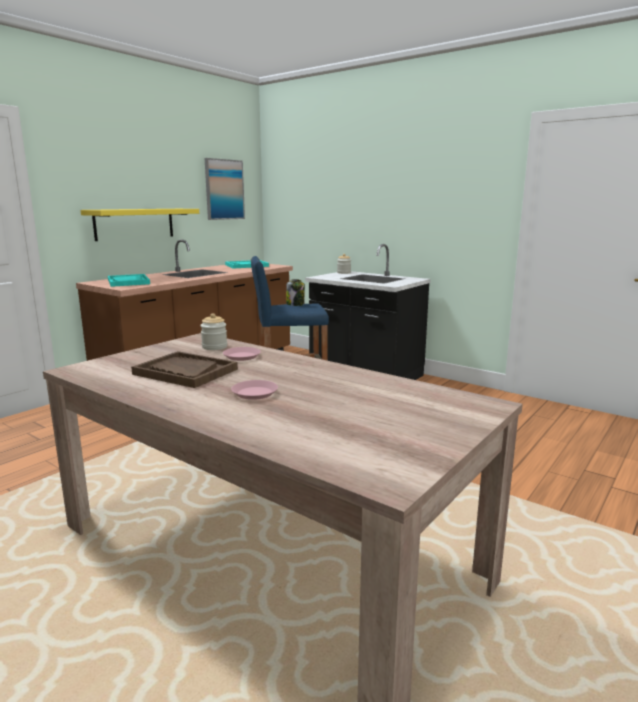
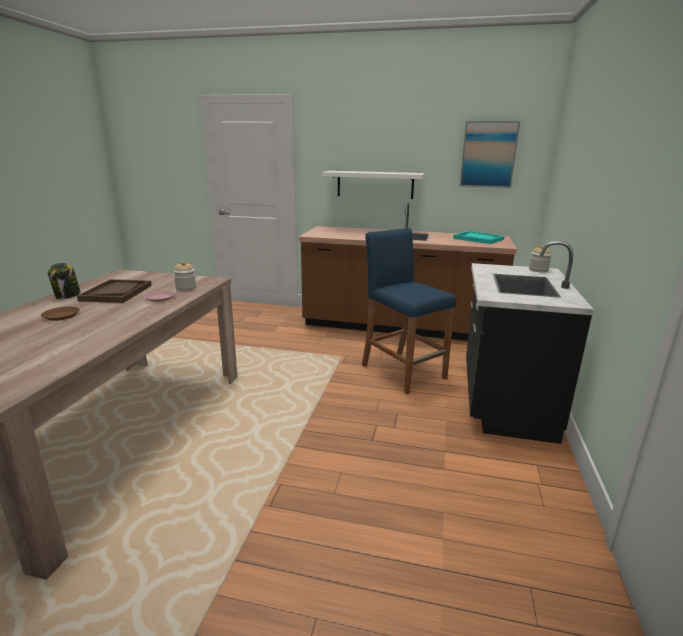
camera: 65 degrees right, 5 degrees up
yellow shelf [81,209,199,241] -> white shelf [322,171,424,199]
turquoise tray [108,274,150,287] -> none
pink plate [231,380,278,400] -> brown plate [41,306,80,321]
jar [286,279,305,306] -> jar moved to [48,263,81,299]

